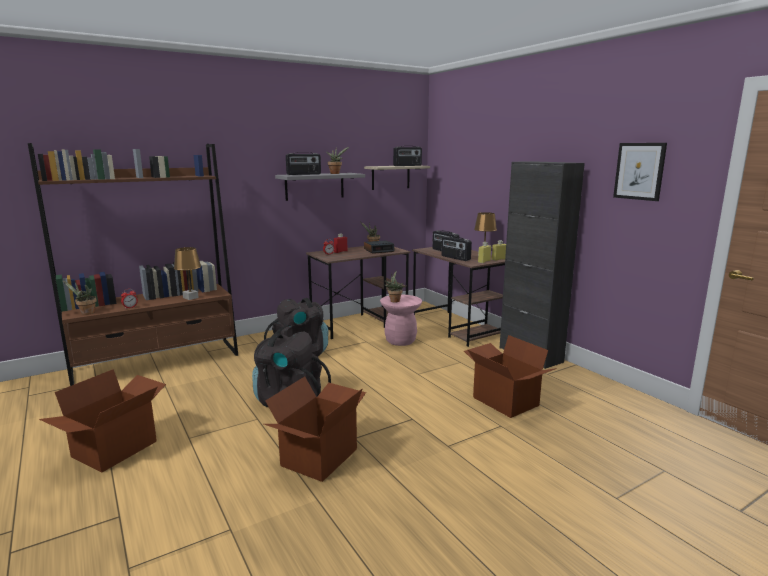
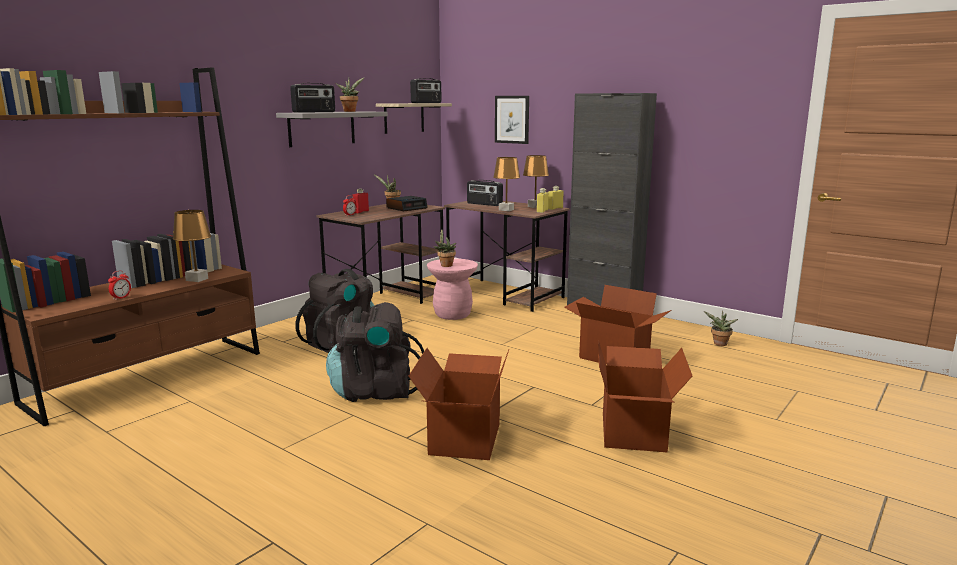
camera: 20 degrees left, 0 degrees up
cardboard box [39,369,166,472] -> cardboard box moved to [598,340,692,452]
potted plant [63,281,97,315] -> potted plant moved to [704,311,738,346]
radio [441,236,472,261] -> brown table lamp [493,157,520,211]
picture [613,143,667,201] -> picture moved to [495,96,529,144]

